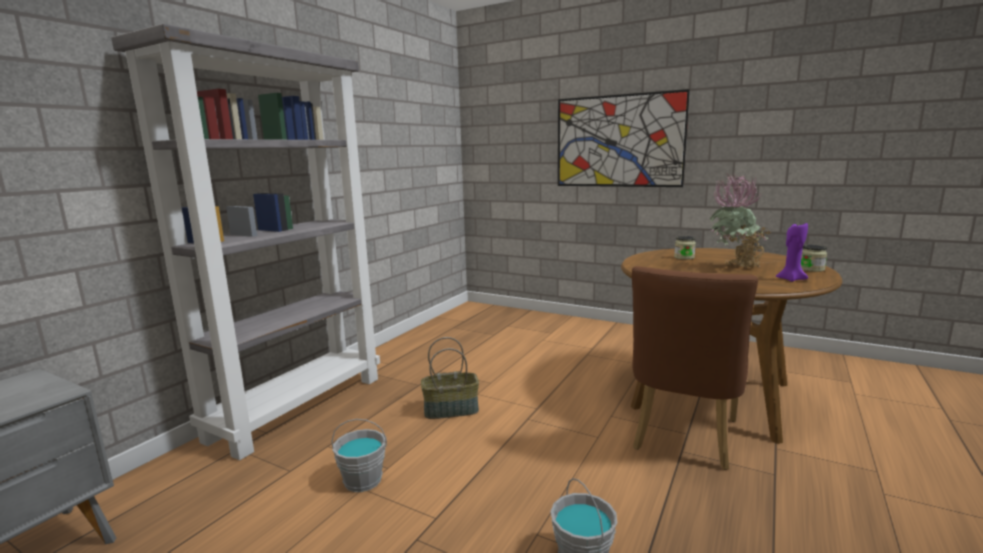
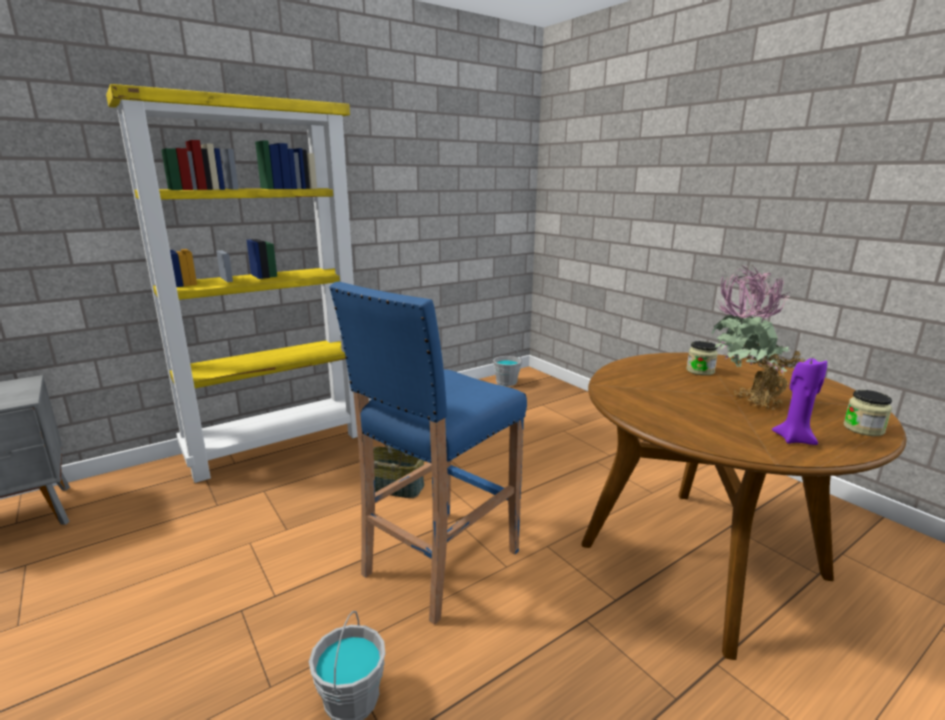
camera: 25 degrees right, 5 degrees up
grey bookcase [111,24,380,460] -> yellow bookcase [106,84,358,483]
grey bucket [332,419,387,492] -> grey bucket moved to [493,346,522,386]
picture [558,89,690,187] -> none
brown chair [632,266,758,470] -> none
none -> blue stool [329,282,527,625]

